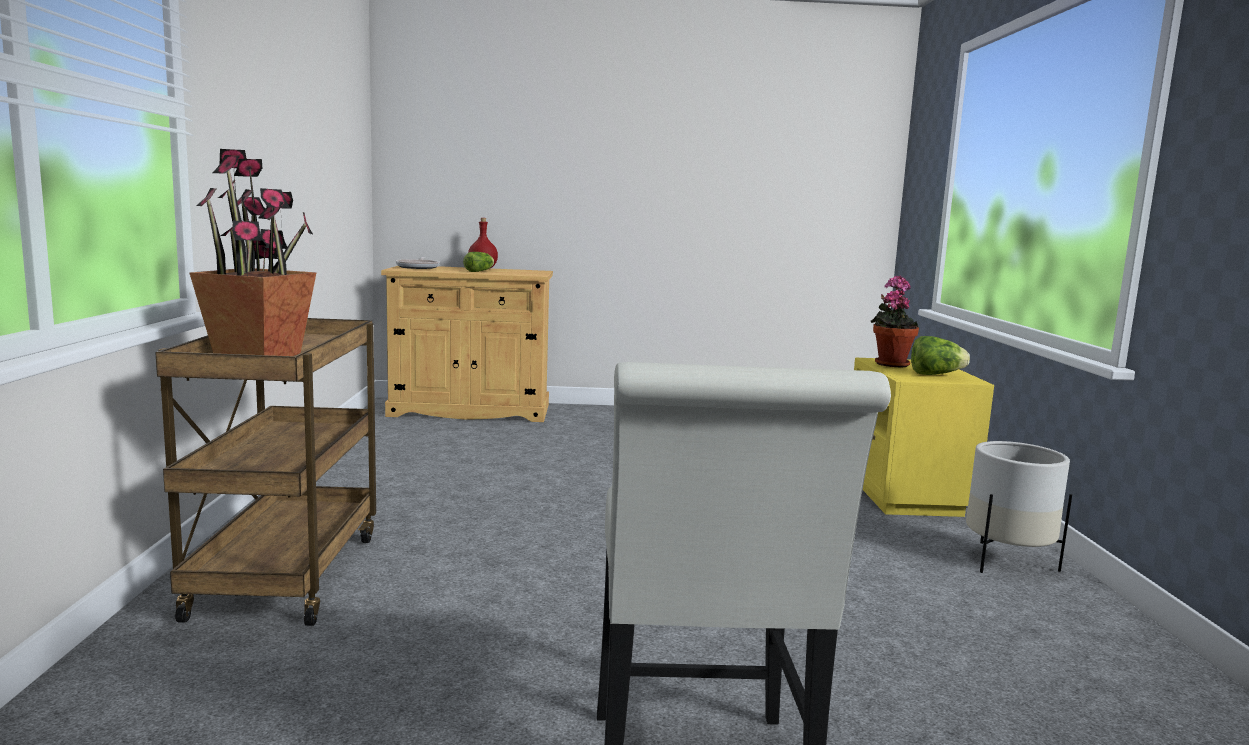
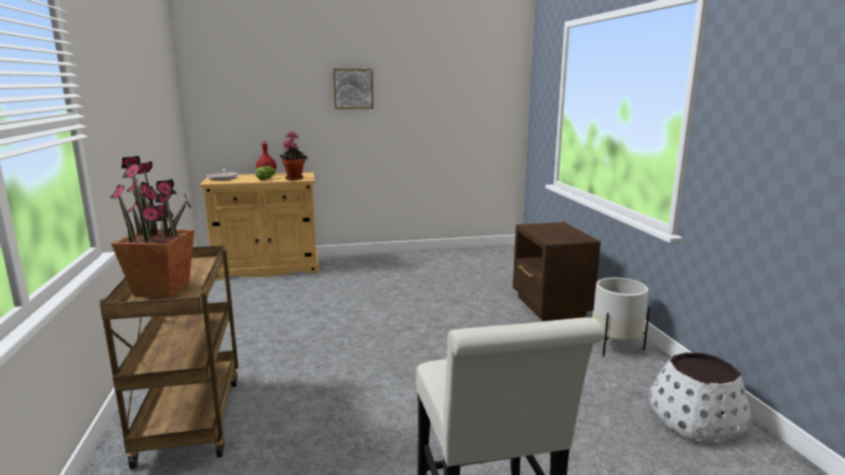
camera: 10 degrees left, 5 degrees up
yellow nightstand [854,358,994,517] -> brown nightstand [513,222,601,321]
potted plant [871,275,920,367] -> potted plant moved to [280,132,308,180]
lettuce [911,336,970,375] -> none
none -> picture [333,69,373,109]
none -> white planter [649,353,751,442]

